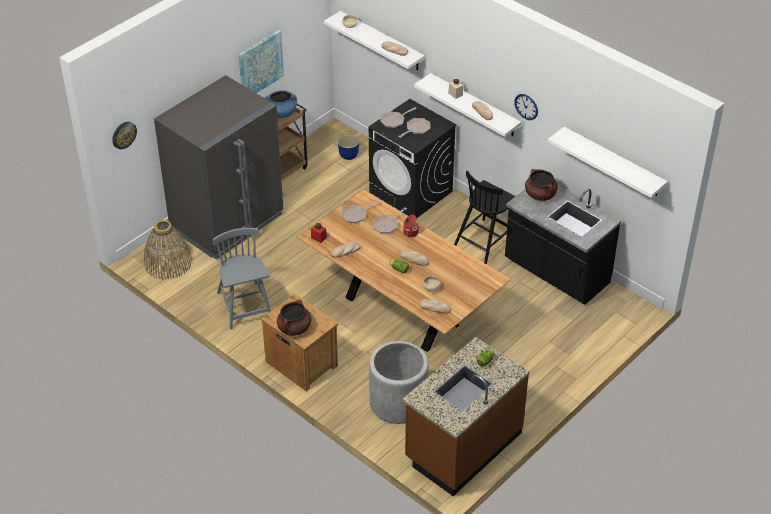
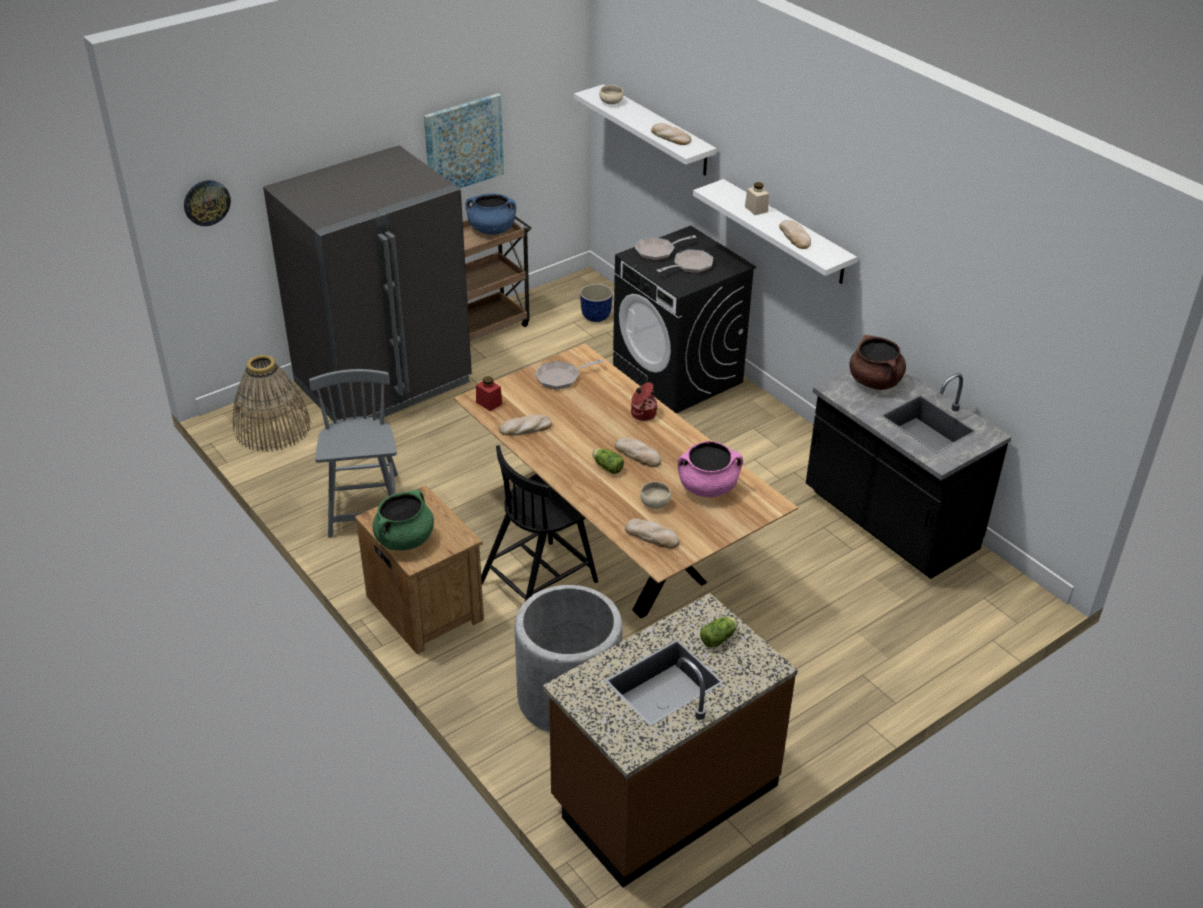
camera: 10 degrees right, 5 degrees down
brown cooking pot [277,299,311,336] -> green cooking pot [373,490,434,550]
frying pan [373,207,407,234] -> none
black chair [454,171,515,264] -> black chair moved to [481,445,598,601]
wall clock [514,94,538,120] -> none
white shelf [548,127,668,198] -> none
none -> pink cooking pot [677,441,743,497]

